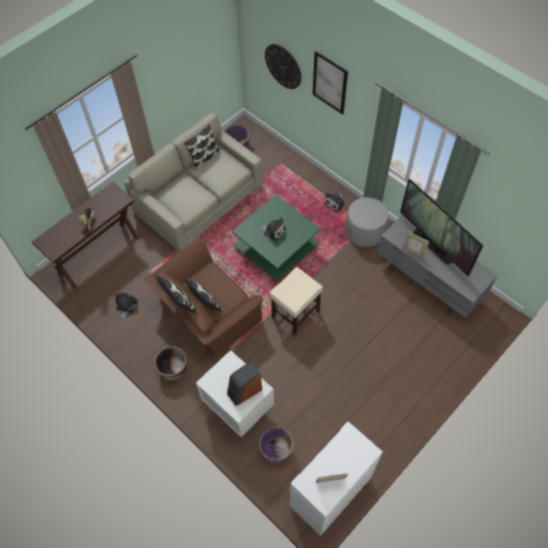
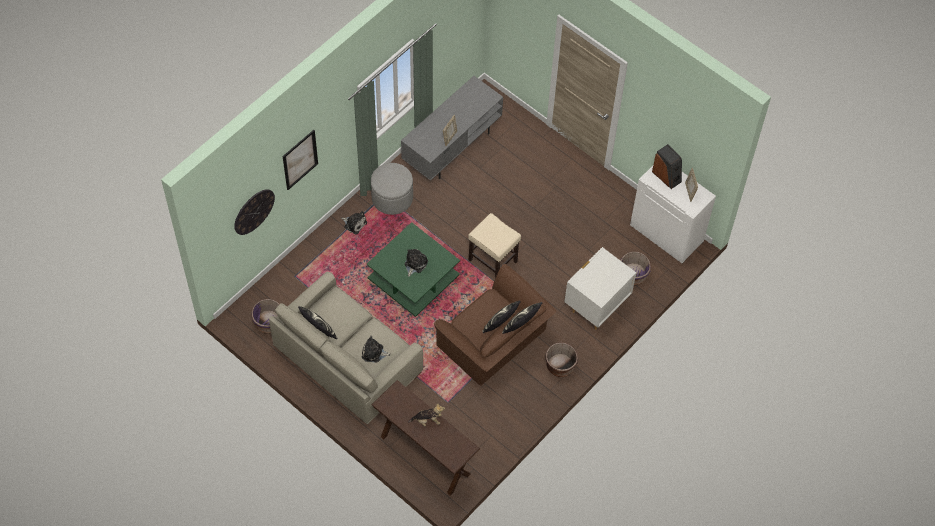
camera: 95 degrees left, 0 degrees up
plush toy [115,292,138,320] -> plush toy moved to [362,336,391,363]
speaker [227,361,262,406] -> speaker moved to [652,144,682,189]
television [400,179,483,276] -> none

